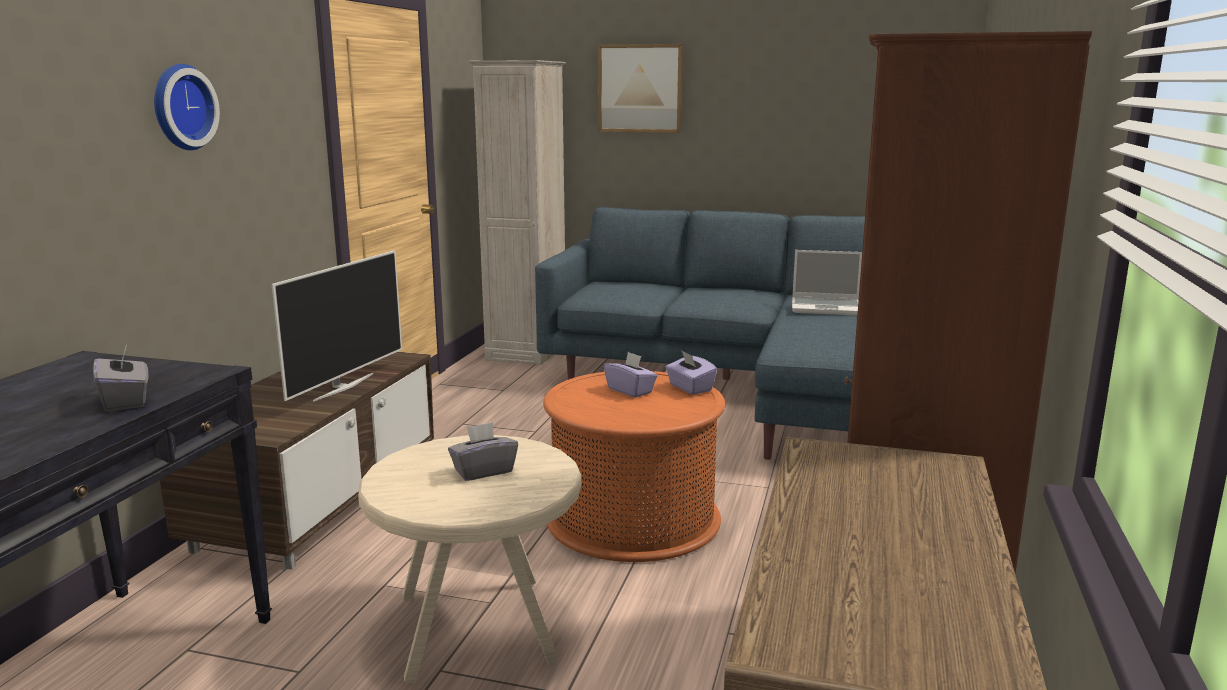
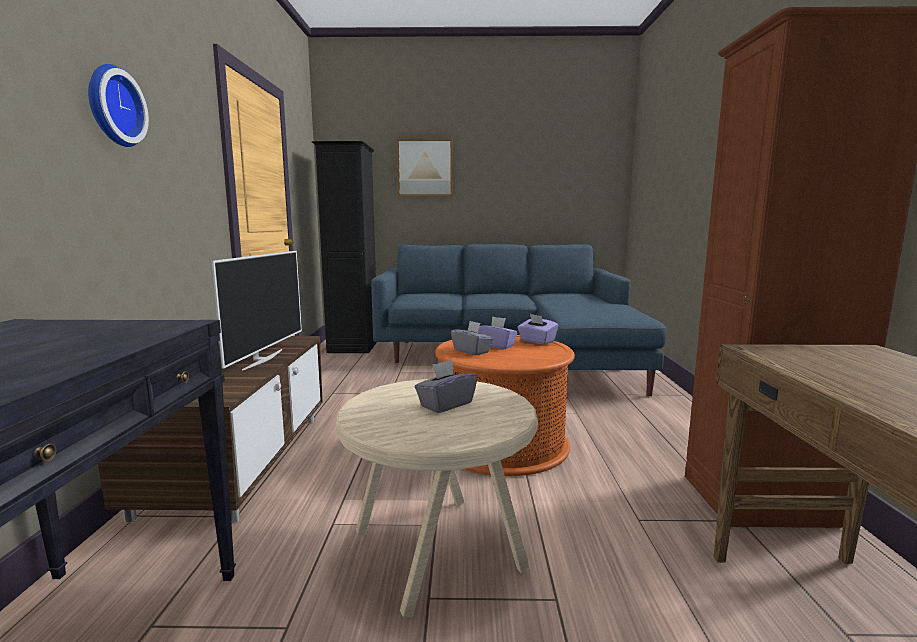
camera: 15 degrees left, 5 degrees down
grey tissue box [93,345,148,412] -> grey tissue box moved to [451,321,493,355]
beige cabinet [468,60,566,365] -> black cabinet [312,141,377,353]
laptop [792,250,862,316] -> none

